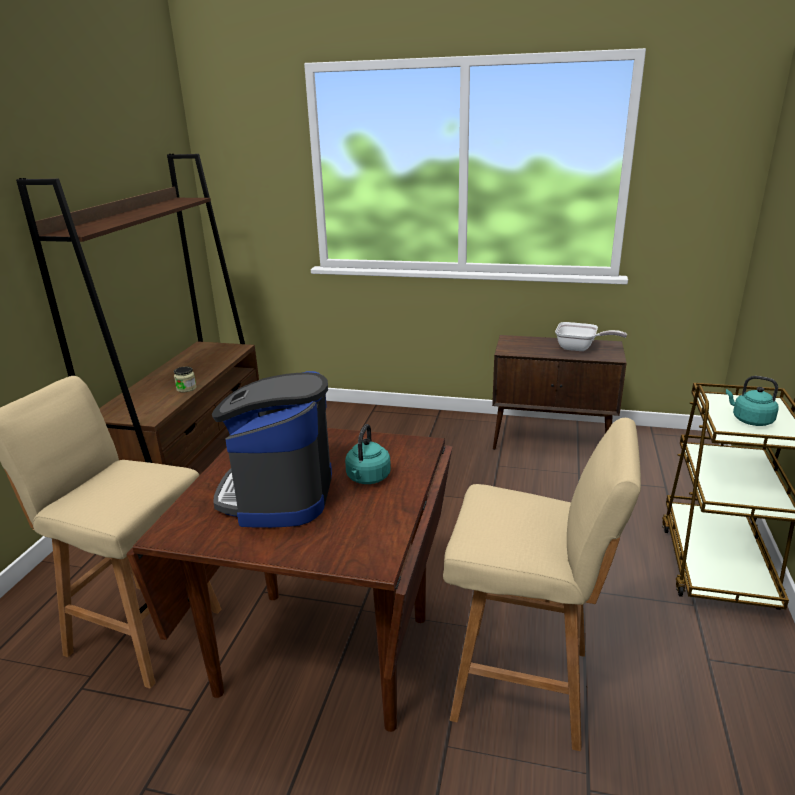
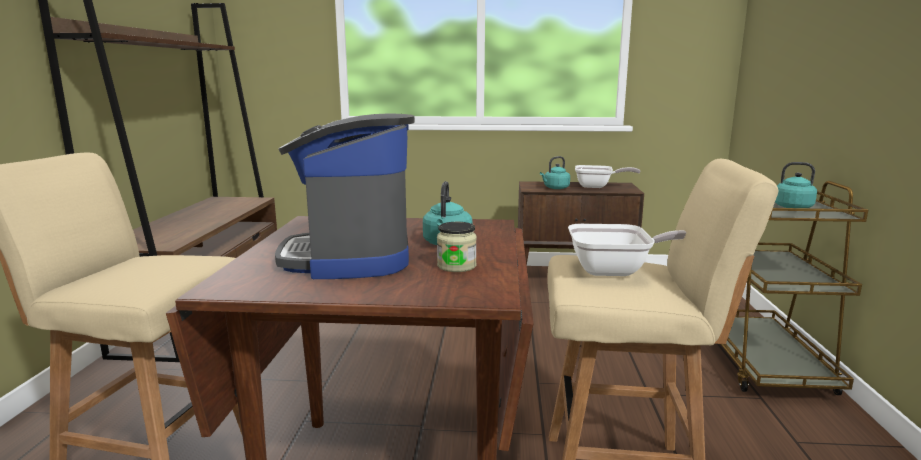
camera: 10 degrees left, 10 degrees down
jar [174,367,197,392] -> jar moved to [437,222,477,272]
none -> turquoise kettle [540,156,570,189]
none -> frying pan [568,224,686,276]

